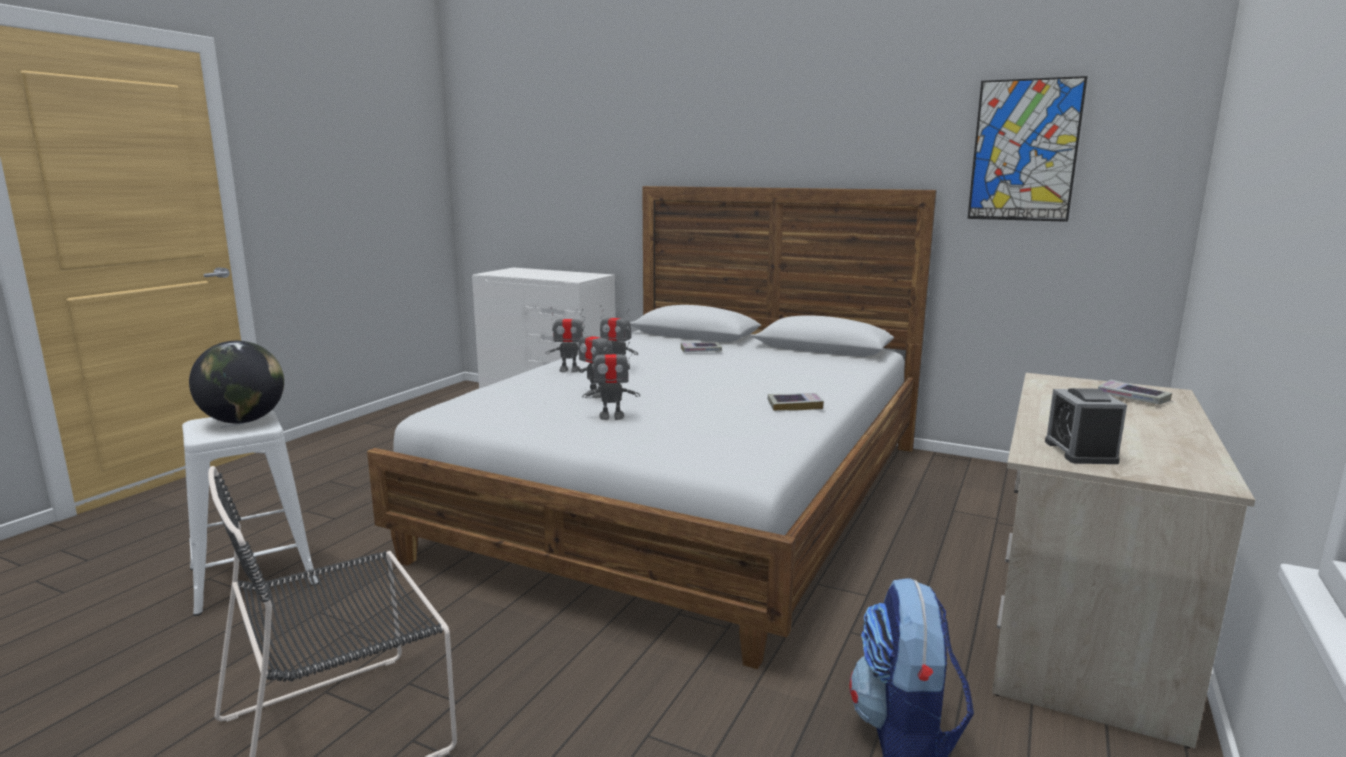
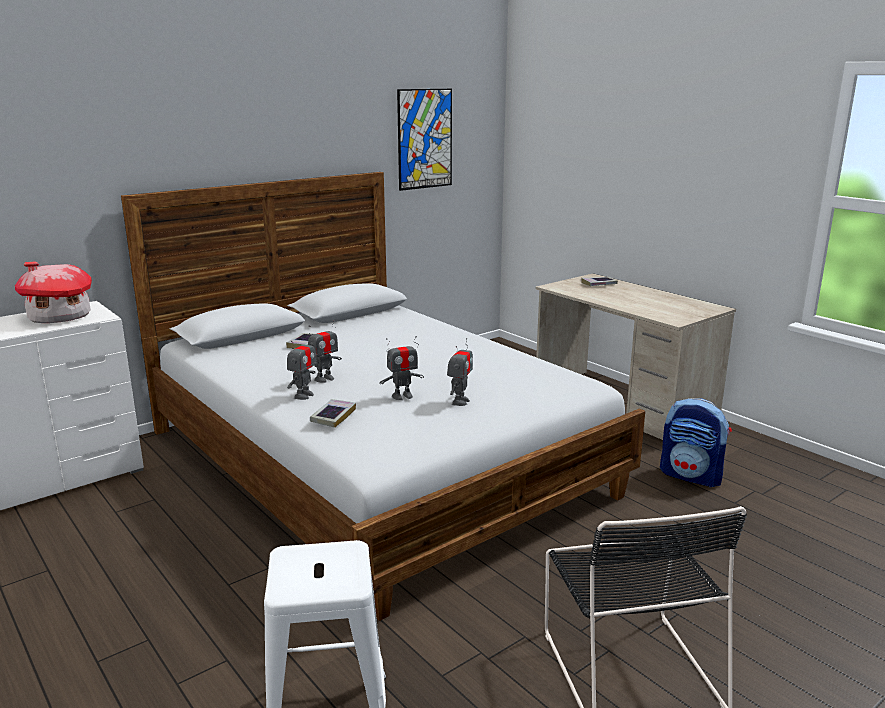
camera: 65 degrees left, 5 degrees up
globe [189,341,284,423] -> none
book [768,393,824,411] -> book moved to [310,399,356,428]
alarm clock [1045,388,1127,464] -> none
none -> toy house [15,261,92,323]

